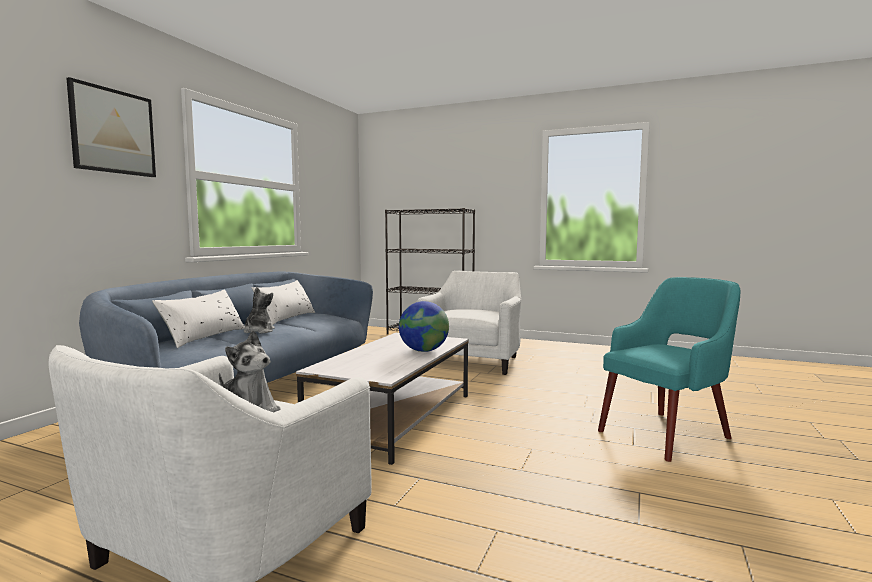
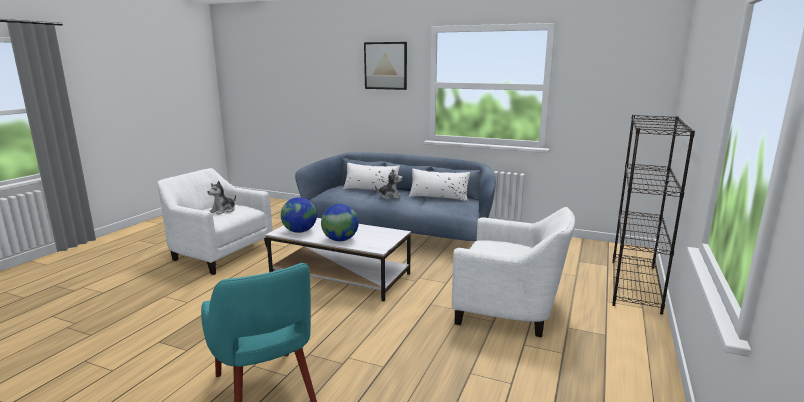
camera: 90 degrees right, 10 degrees up
none -> globe [281,197,317,233]

